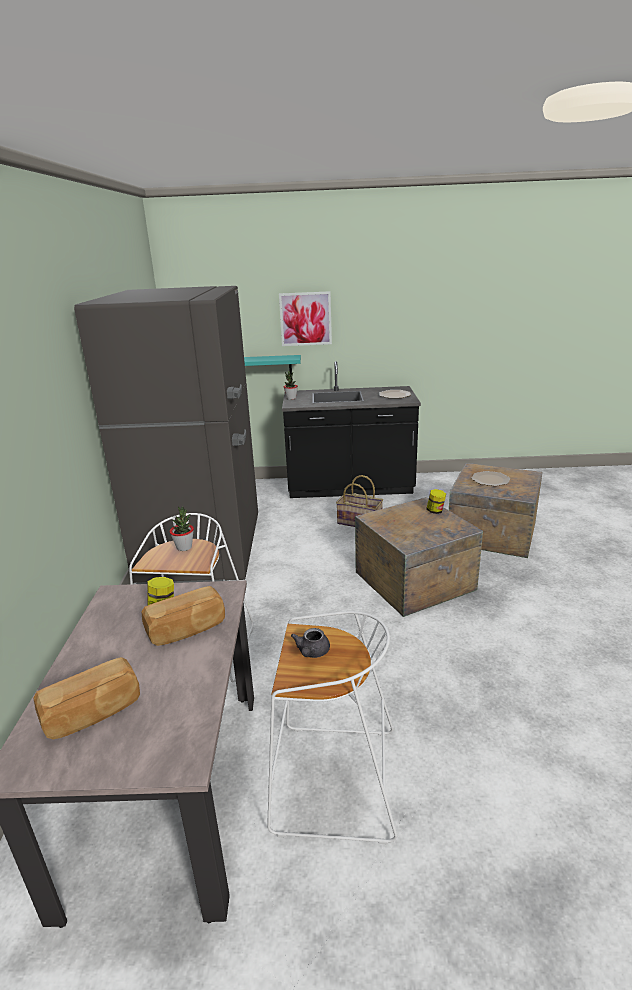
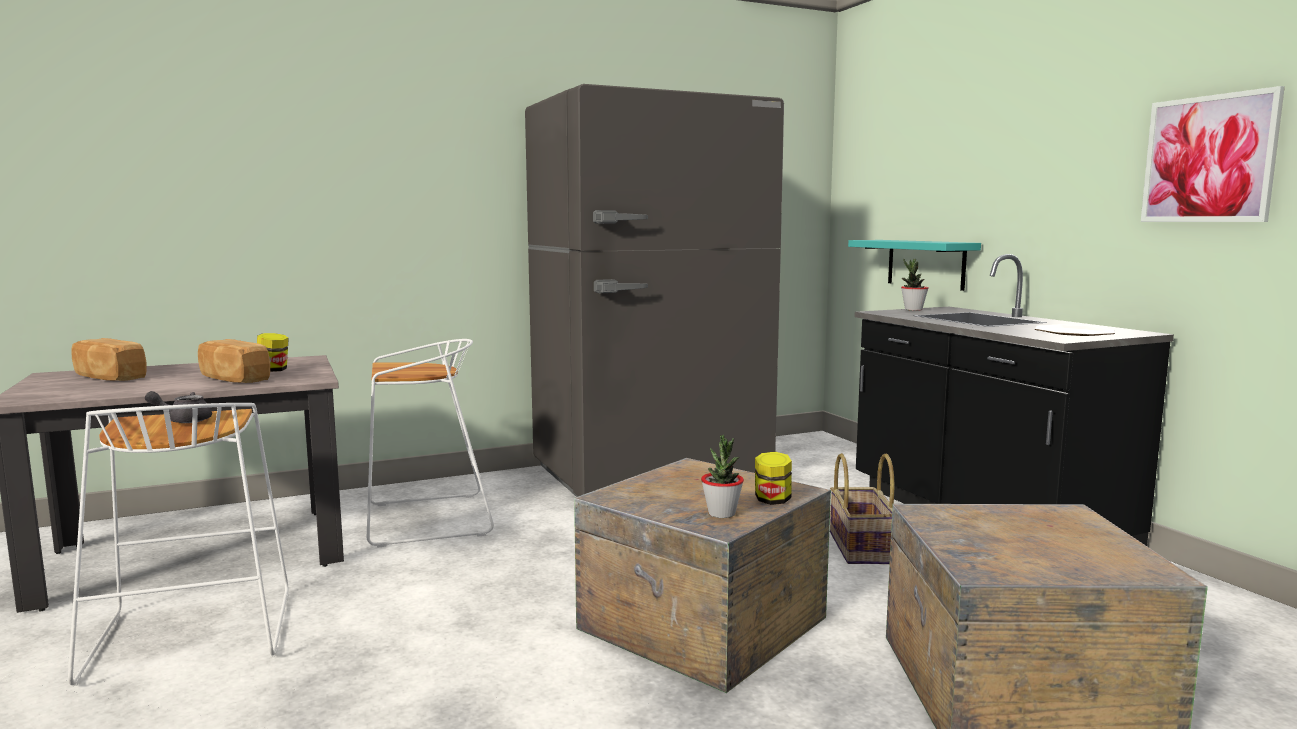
camera: 65 degrees right, 15 degrees down
potted plant [170,506,194,551] -> potted plant moved to [701,435,744,518]
picture [279,291,332,346] -> picture moved to [1141,86,1285,222]
plate [471,471,510,486] -> none

